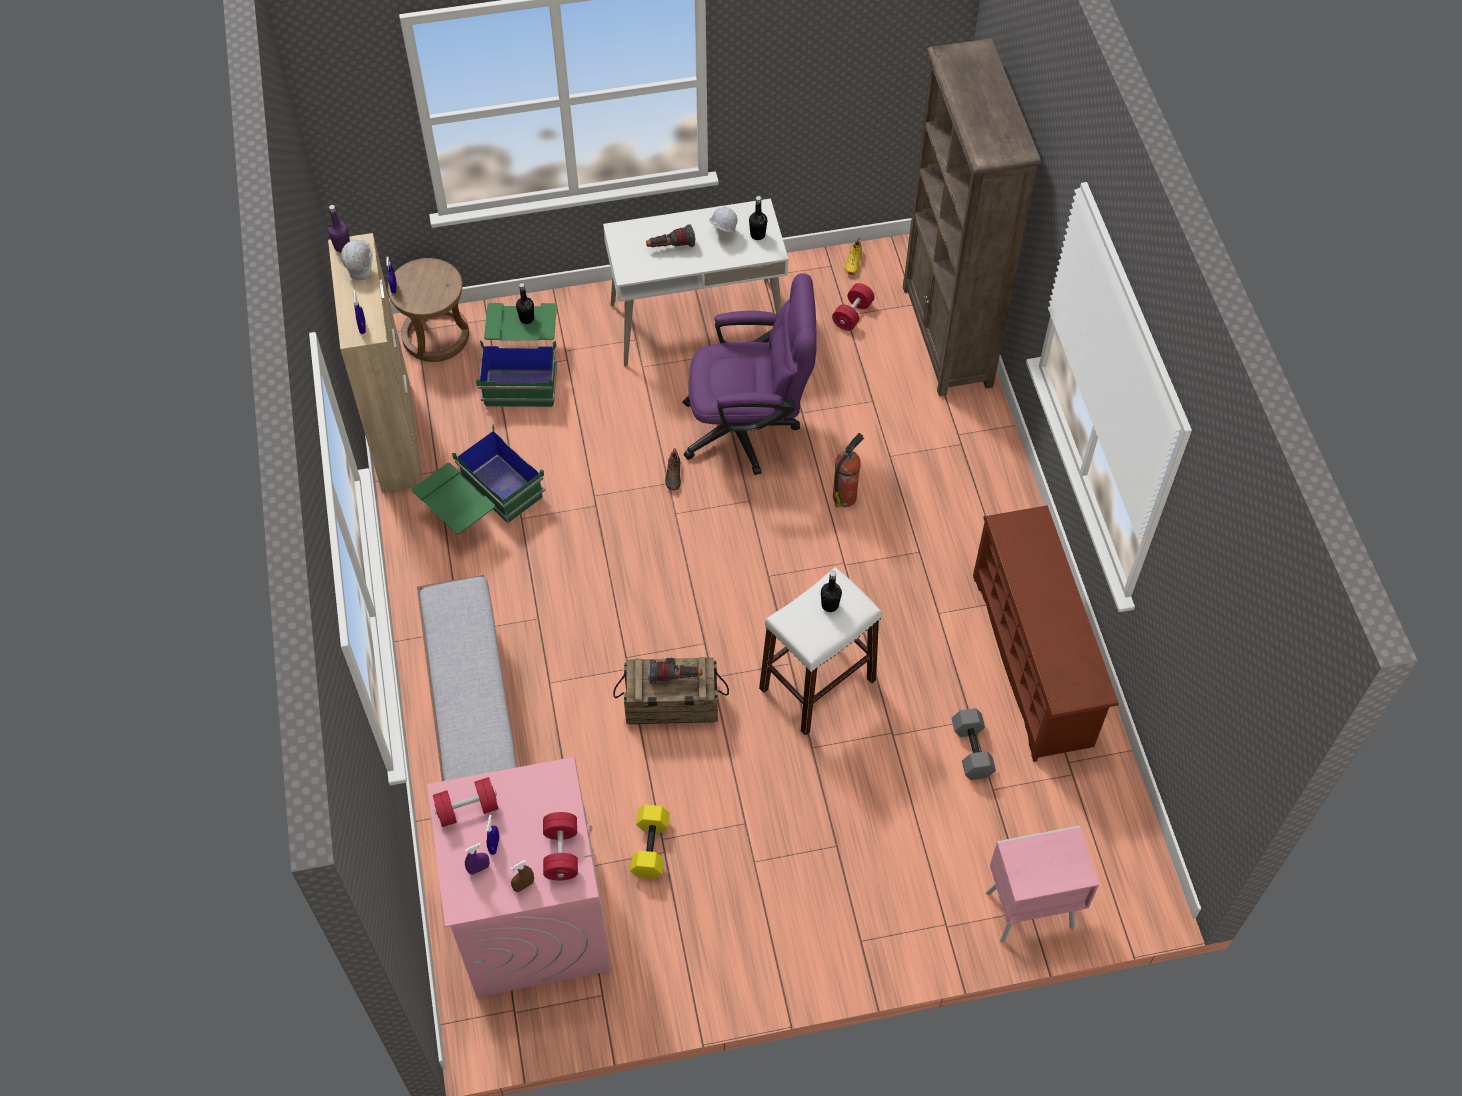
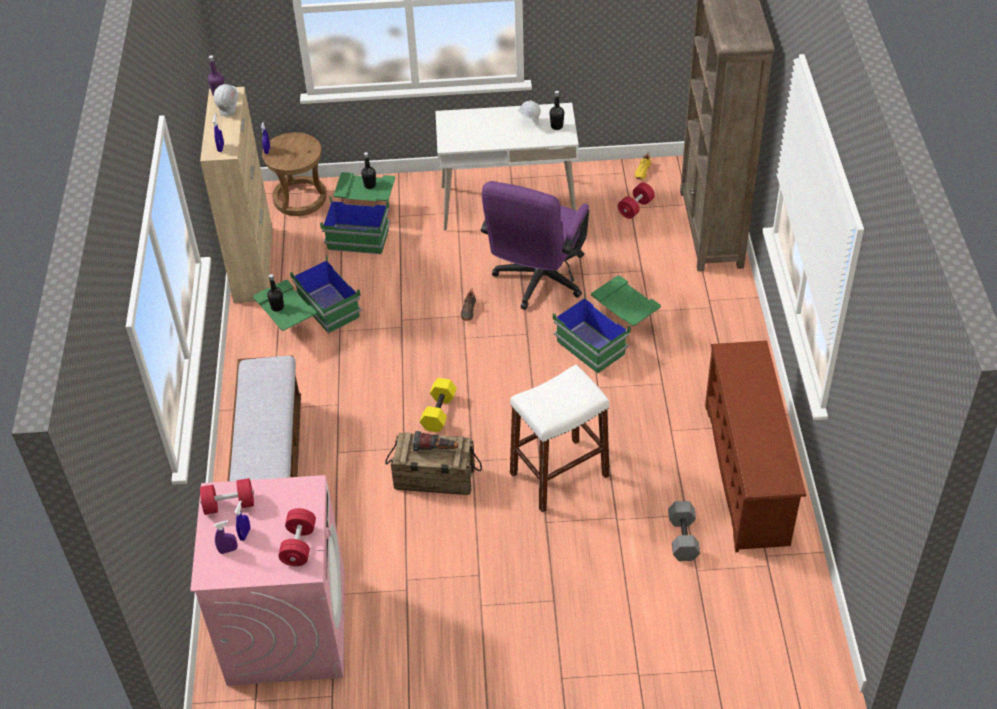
camera: 10 degrees right, 10 degrees down
brown spray bottle [510,860,534,892] -> none
yellow dumbbell [630,805,670,879] -> yellow dumbbell moved to [420,378,457,432]
flashlight [646,224,695,247] -> none
purple office chair [683,273,817,475] -> purple office chair turned 105 degrees clockwise [481,181,589,310]
black bottle [821,571,842,612] -> black bottle moved to [267,274,284,312]
fire extinguisher [833,433,864,507] -> green storage box [553,275,661,373]
pink nightstand [986,825,1099,943] -> none

